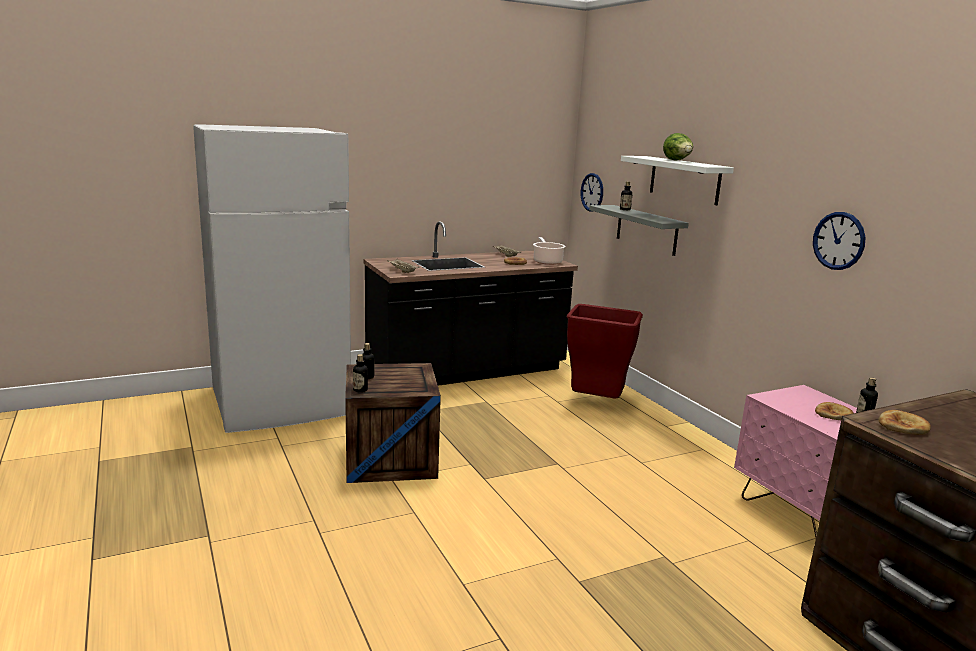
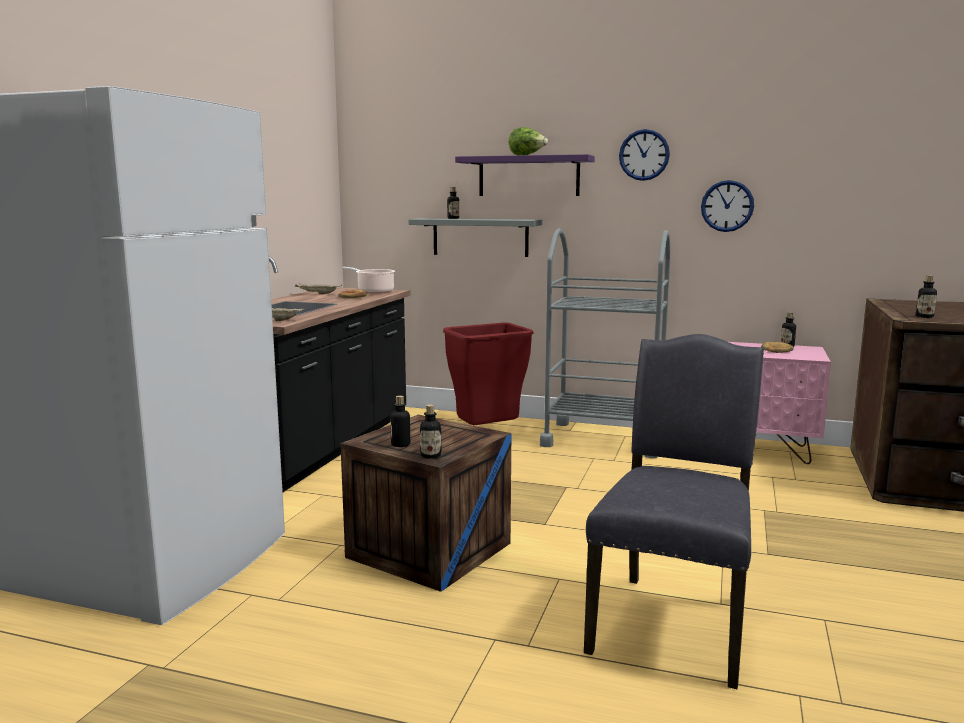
camera: 45 degrees left, 5 degrees down
wall clock [581,173,603,212] -> wall clock moved to [619,129,670,181]
white shelf [621,156,734,205] -> purple shelf [455,154,595,196]
bread [878,410,931,435] -> bottle [916,275,937,318]
none -> grey cart [540,229,671,458]
none -> grey chair [584,334,764,689]

